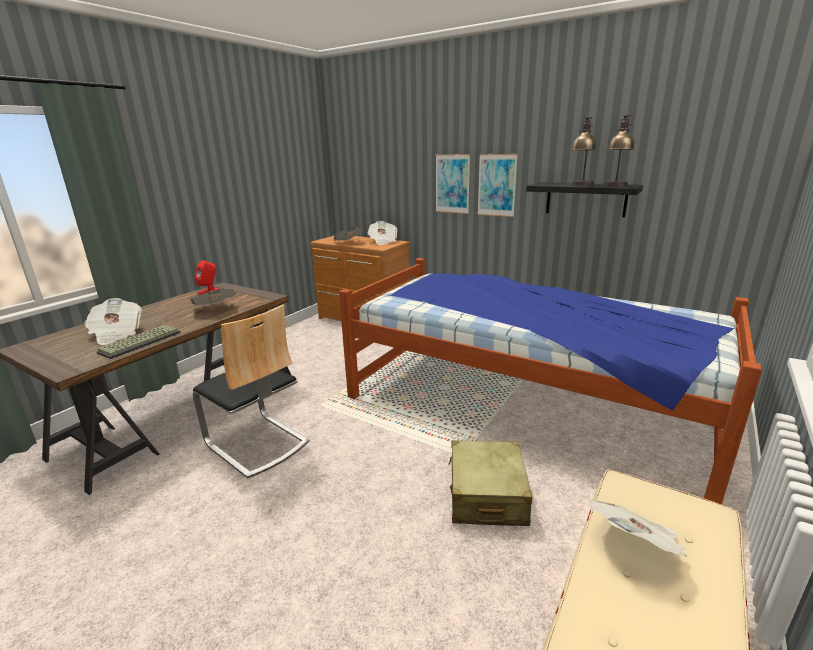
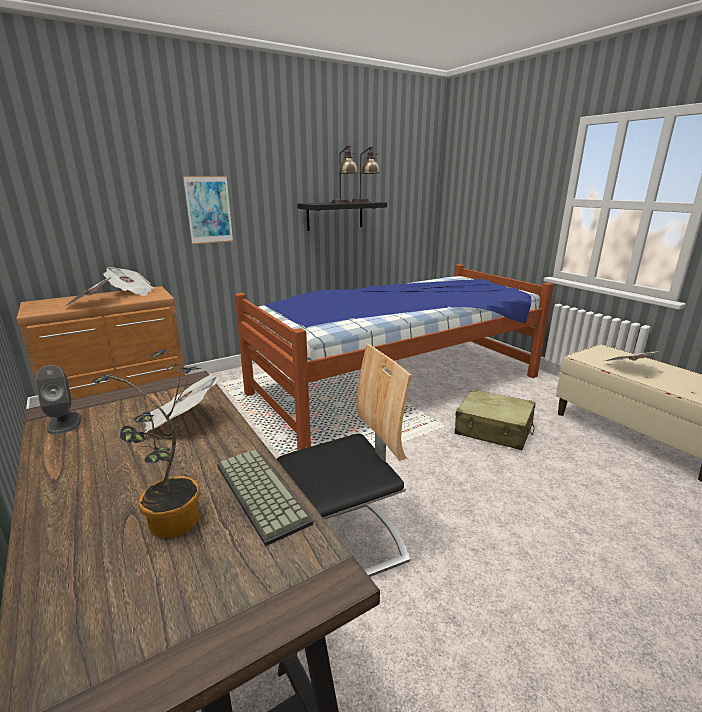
camera: 65 degrees left, 0 degrees up
newspaper [84,298,142,345] -> potted plant [92,349,200,538]
red speaker [194,260,219,295] -> grey speaker [35,365,81,434]
picture [477,154,518,217] -> none

